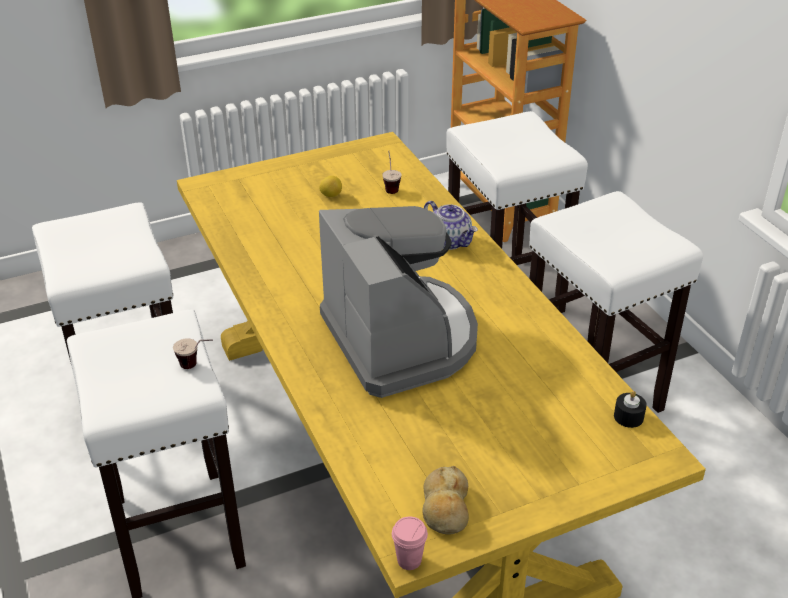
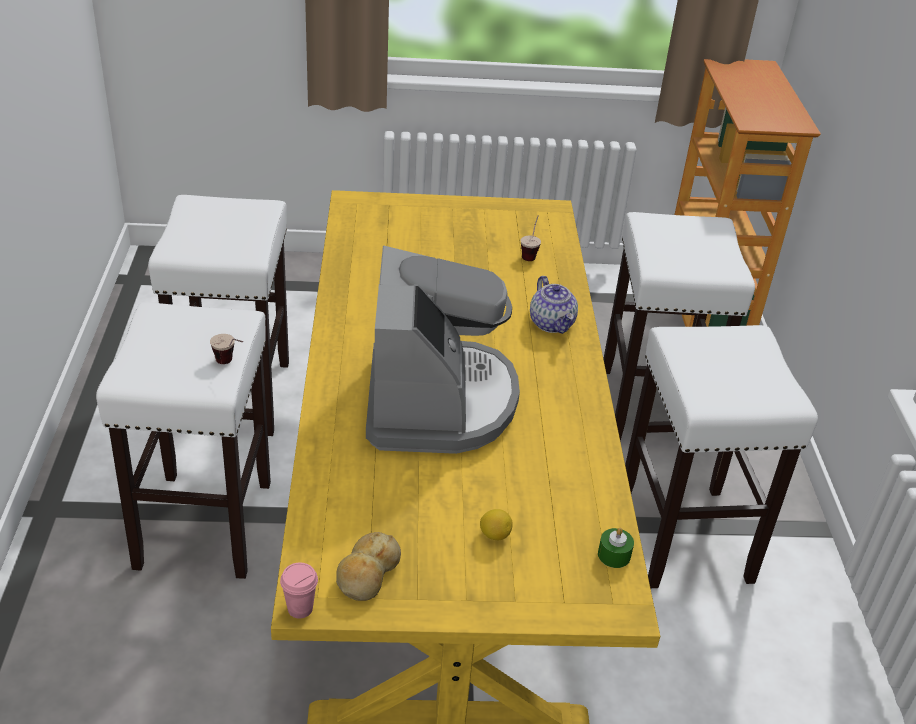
camera: 20 degrees right, 0 degrees up
lemon [319,176,342,197] -> lemon moved to [480,509,512,540]
black candle [614,391,647,428] -> green candle [598,528,634,568]

